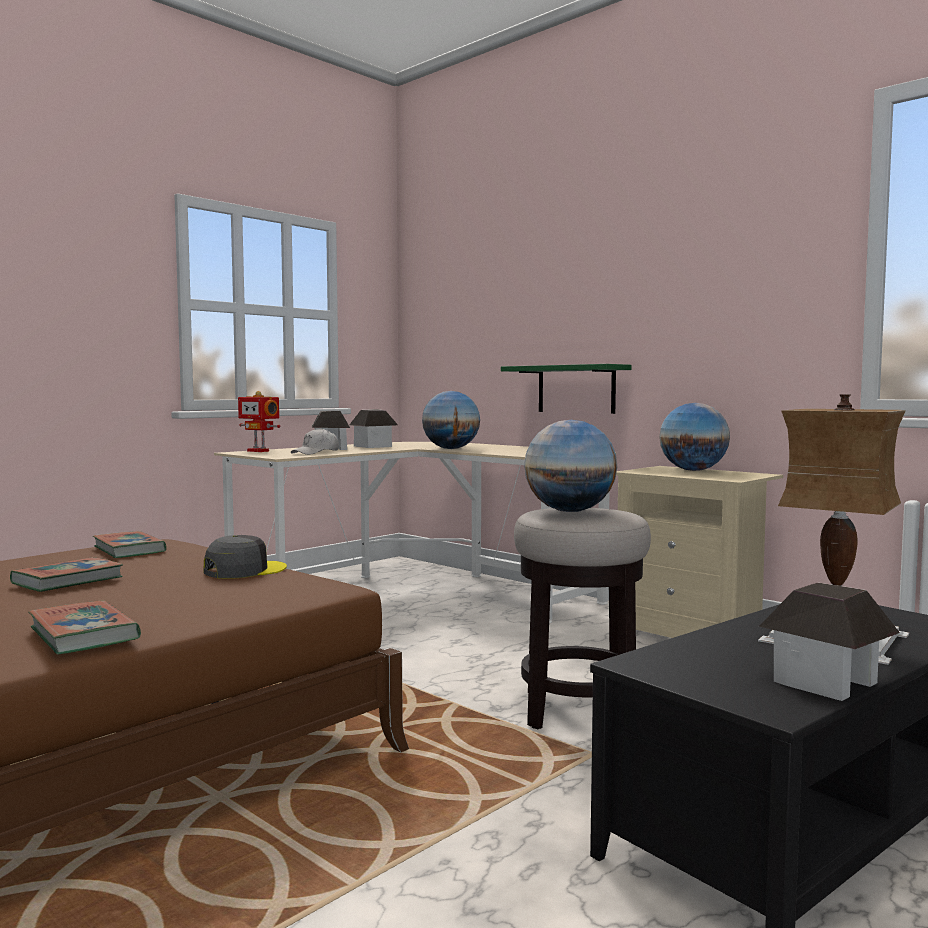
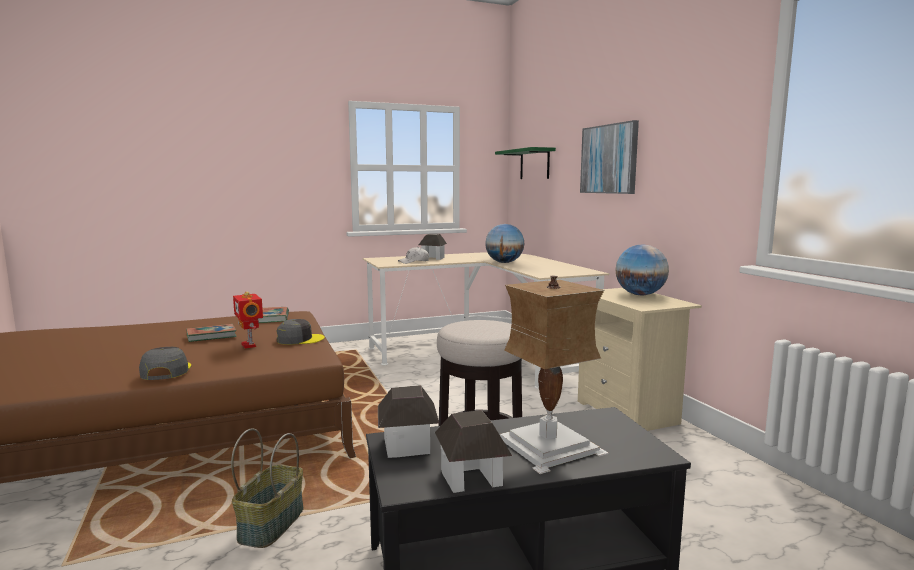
camera: 25 degrees right, 5 degrees up
book [29,601,141,655] -> grey cap [139,347,191,380]
toy robot [238,391,280,452] -> toy robot moved to [233,291,263,348]
toy house [349,409,398,448] -> toy house moved to [378,385,439,458]
green shelf [501,364,632,414] -> green shelf moved to [495,147,556,179]
globe [524,420,617,512] -> none
none -> basket [231,428,303,548]
none -> picture [580,120,639,194]

